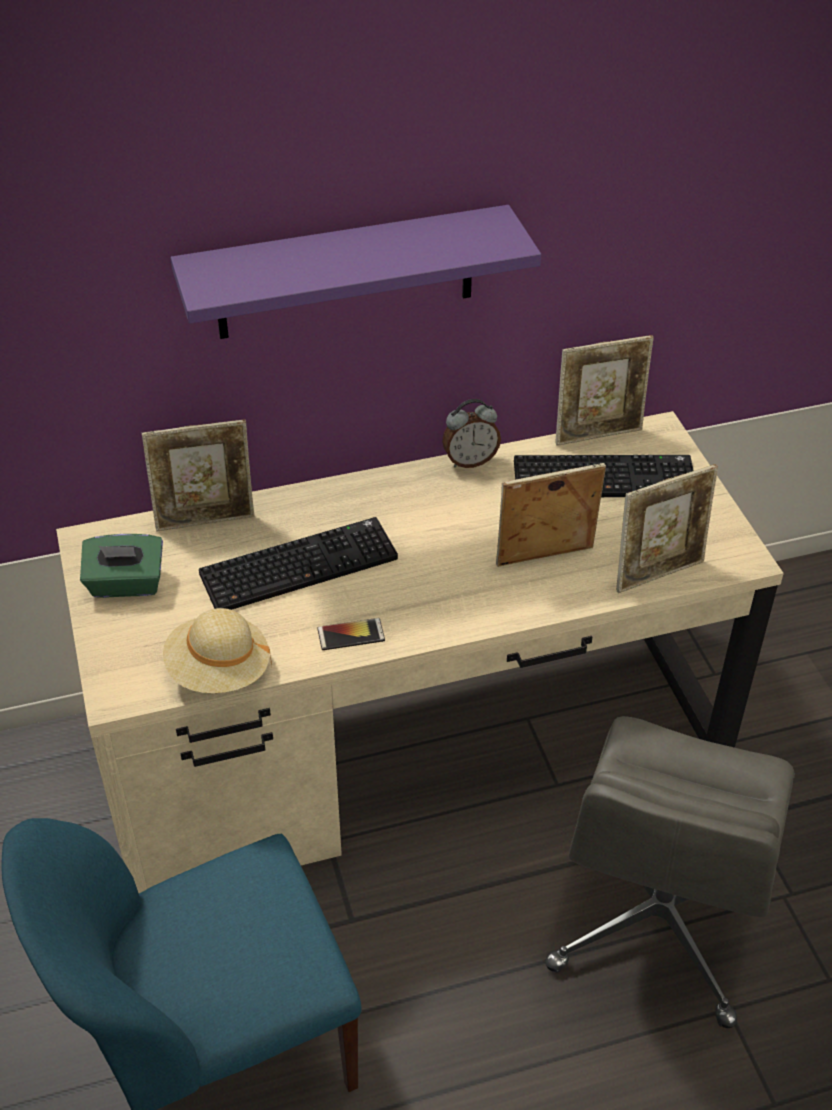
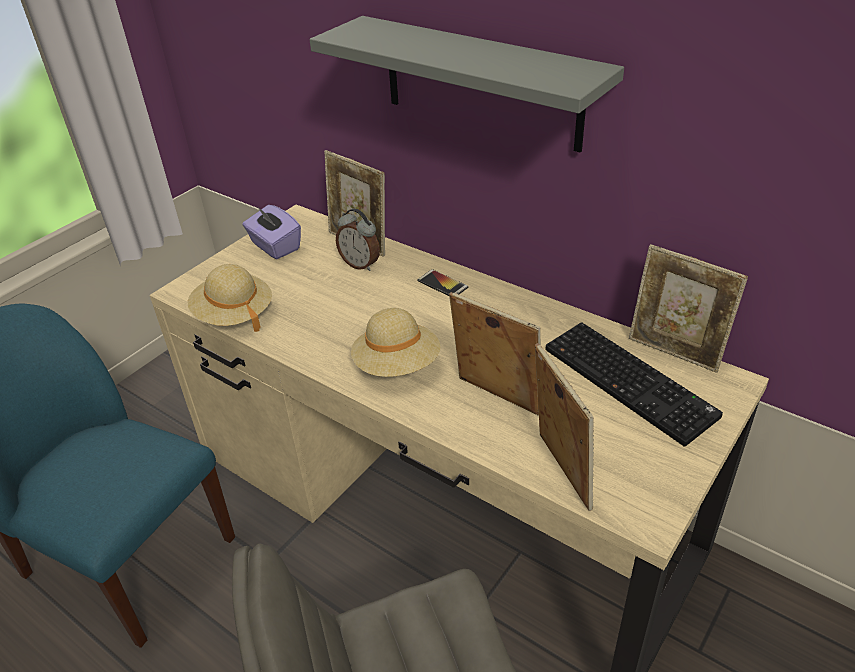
camera: 55 degrees right, 5 degrees down
green tissue box [80,534,163,598] -> purple tissue box [243,205,301,259]
purple shelf [171,205,541,339] -> grey shelf [310,16,624,153]
keyboard [199,517,398,610] -> none
phone [317,618,385,650] -> phone moved to [417,269,468,296]
alarm clock [442,399,501,468] -> alarm clock moved to [336,209,380,271]
picture frame [616,464,718,593] -> picture frame turned 135 degrees counterclockwise [535,343,594,511]
none -> beige hat [351,308,440,377]

